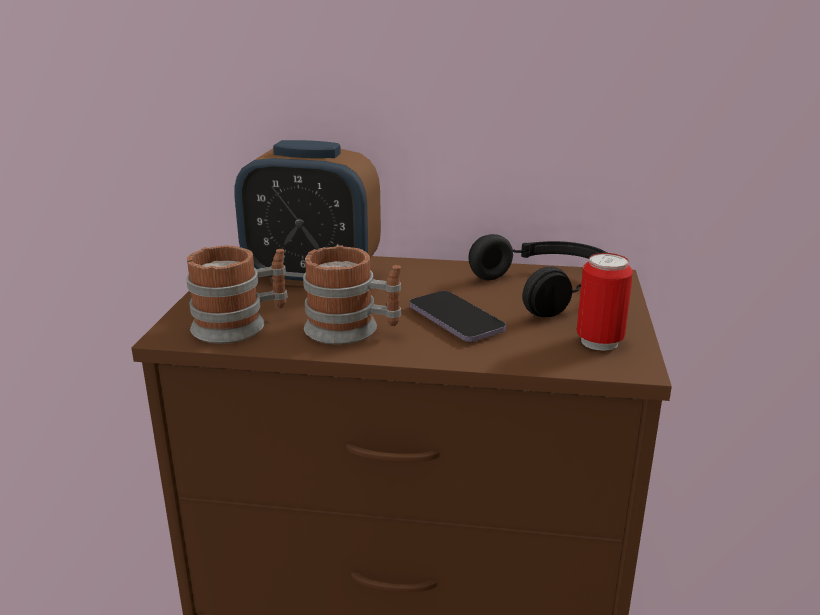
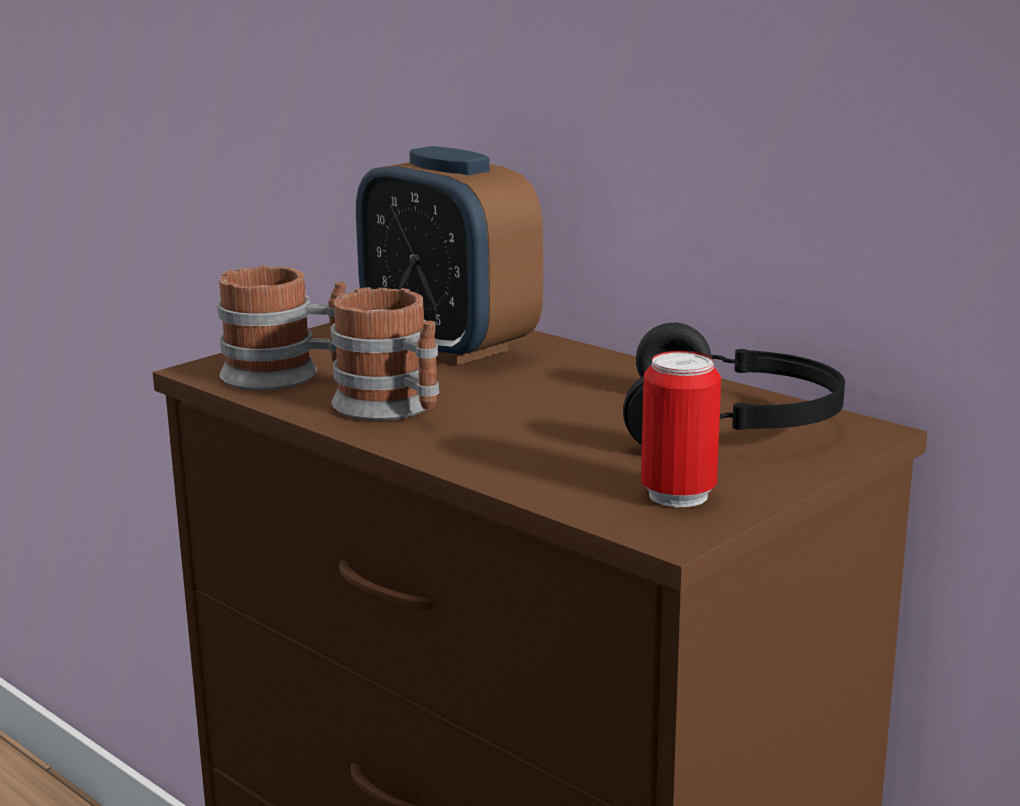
camera: 35 degrees right, 5 degrees down
phone [409,291,506,342] -> none

